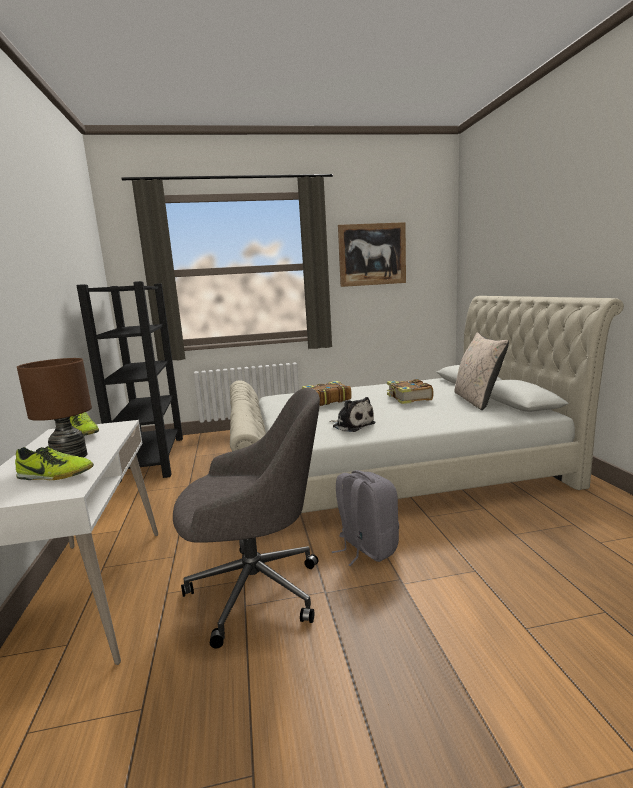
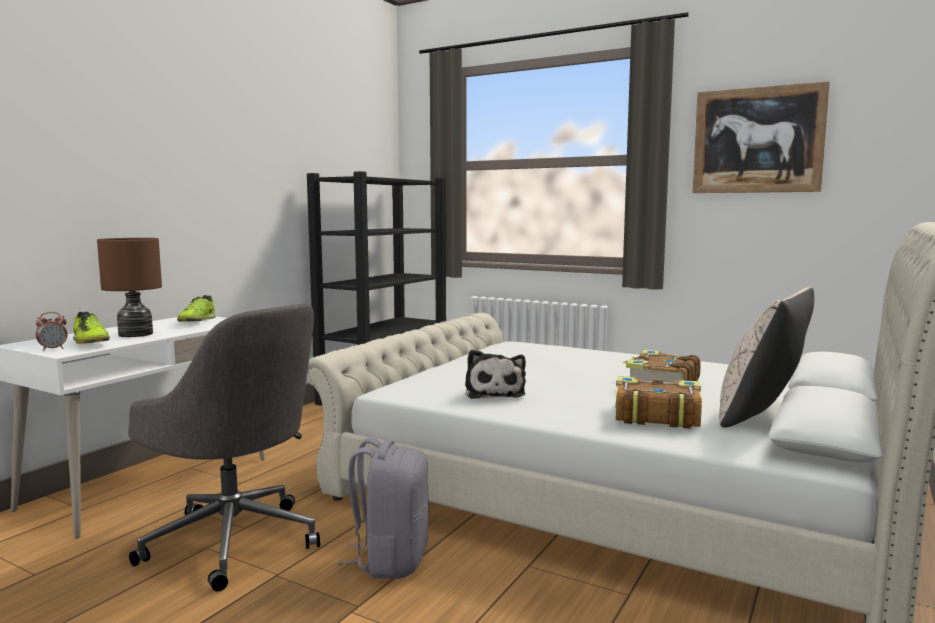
camera: 40 degrees right, 5 degrees down
book [302,381,352,406] -> book moved to [615,376,702,429]
none -> alarm clock [35,312,67,351]

